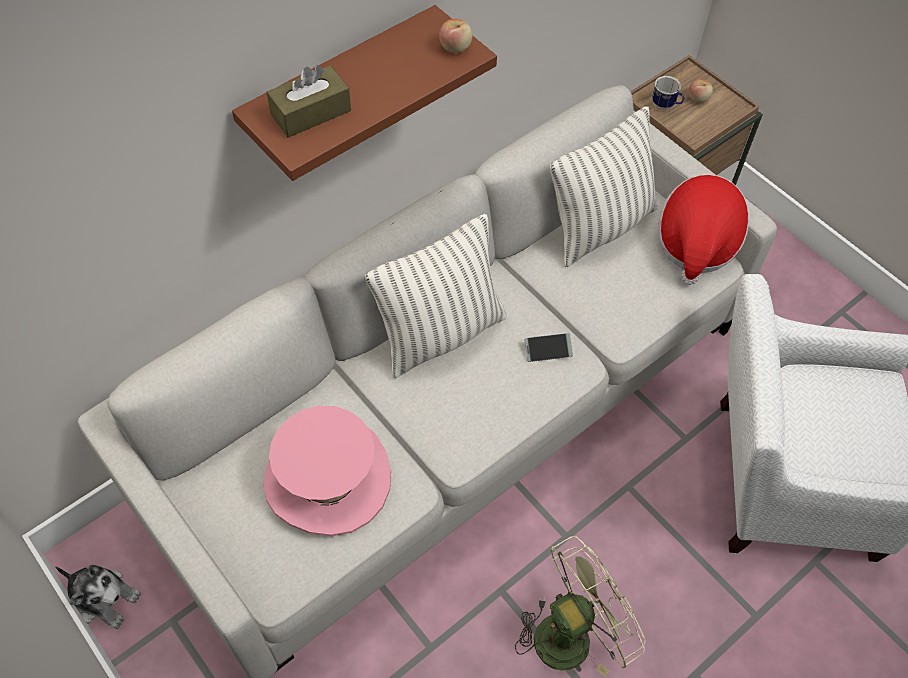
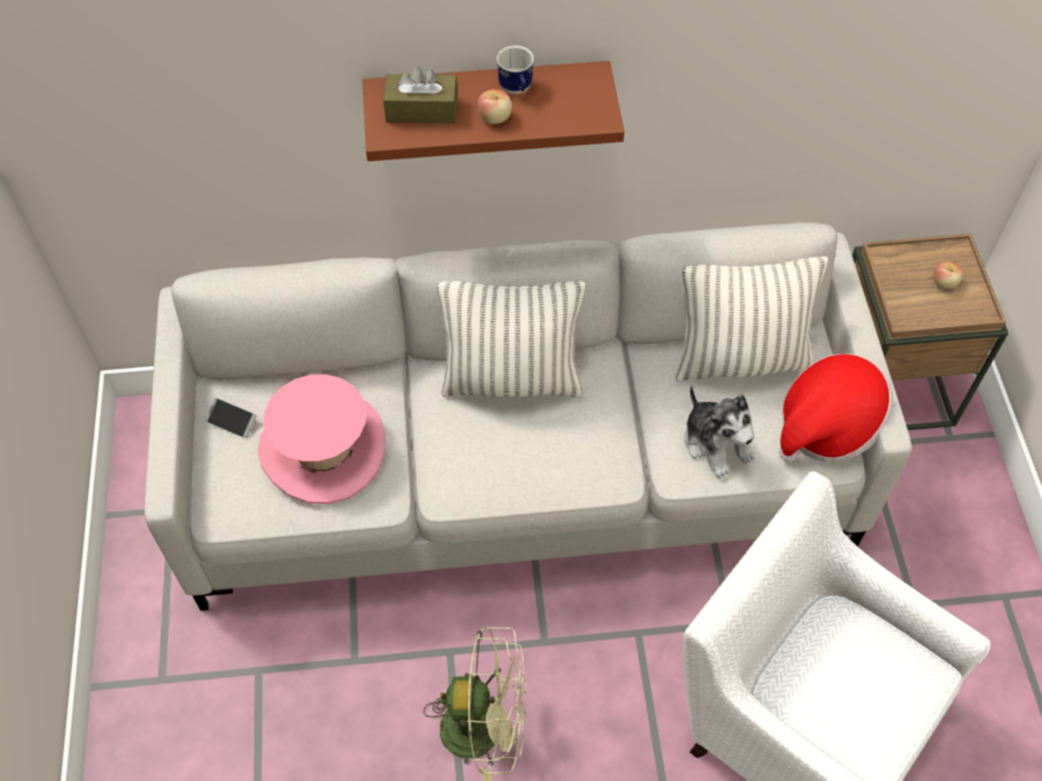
camera: 35 degrees right, 0 degrees up
plush toy [55,565,141,629] -> plush toy moved to [685,385,755,478]
apple [439,18,472,53] -> apple moved to [477,89,512,124]
phone [524,333,573,362] -> phone moved to [205,398,257,438]
mug [652,76,684,110] -> mug moved to [497,45,534,94]

